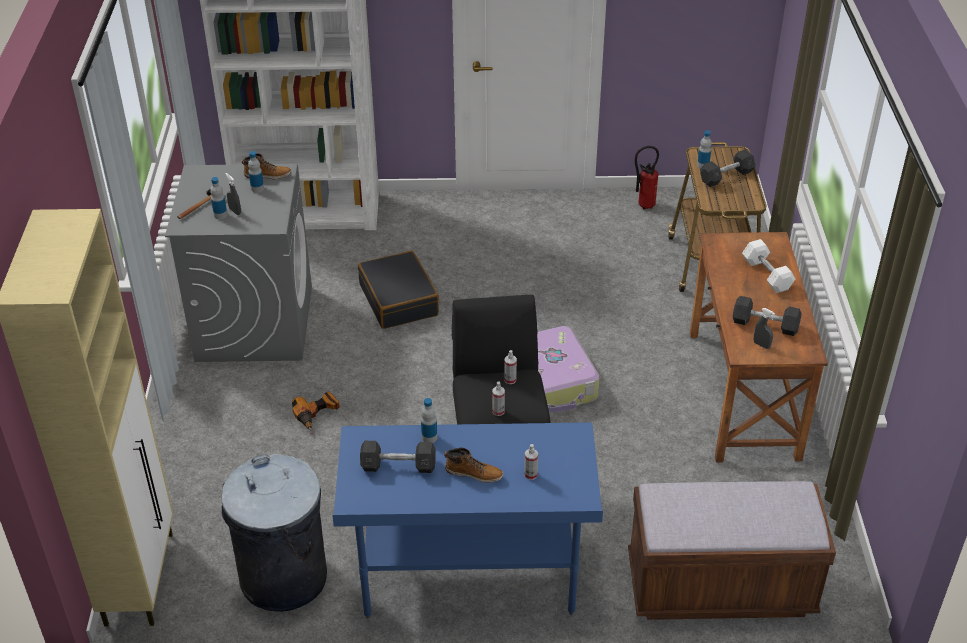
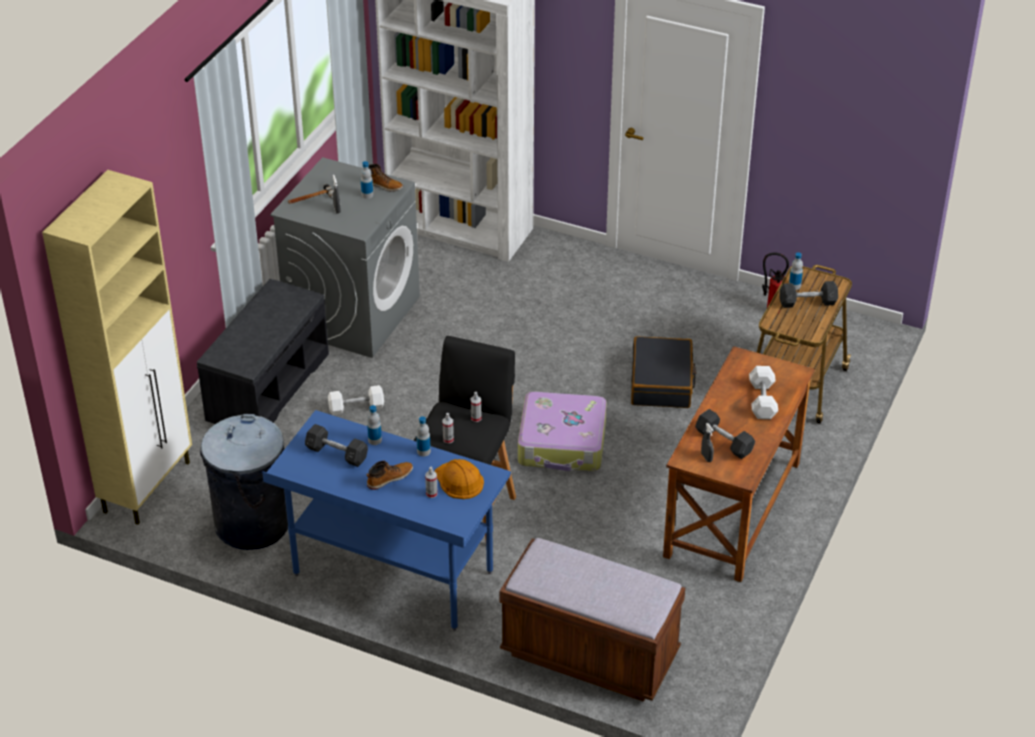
camera: 25 degrees right, 0 degrees up
bottle [210,177,227,219] -> bottle moved to [416,416,431,456]
power drill [292,391,340,434] -> white dumbbell [328,385,384,415]
black suitcase [358,251,439,329] -> black suitcase moved to [631,336,697,408]
boot [444,447,503,483] -> boot turned 75 degrees counterclockwise [366,461,413,490]
none -> grey bench [197,279,329,424]
none -> orange hard hat [434,459,484,499]

